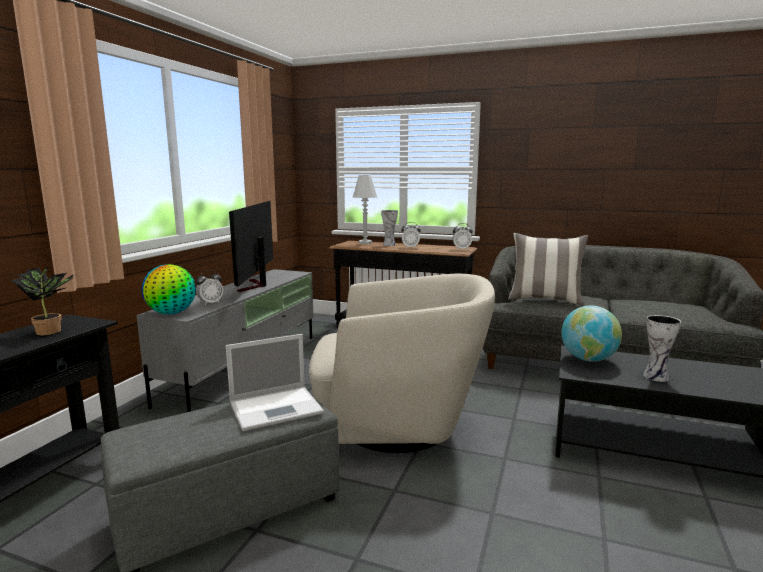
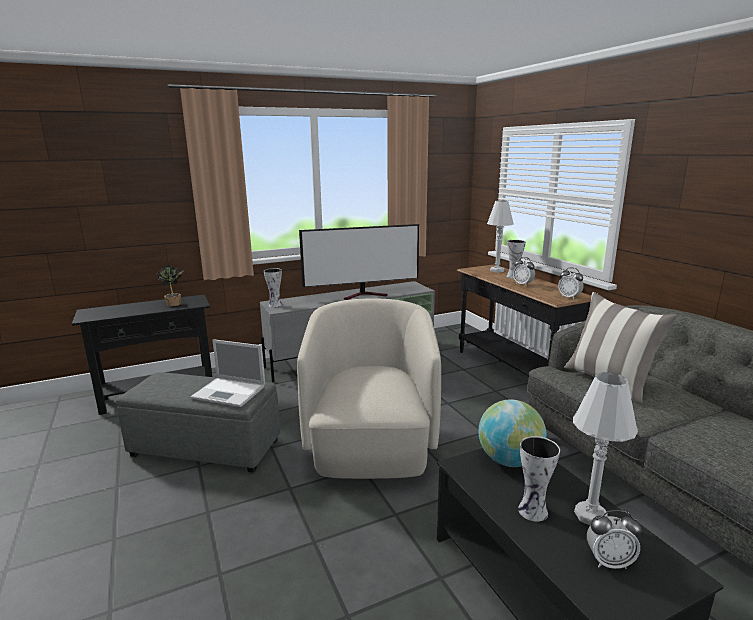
camera: 45 degrees right, 5 degrees up
globe [142,264,196,314] -> vase [264,268,283,308]
alarm clock [196,270,223,305] -> alarm clock moved to [587,510,642,569]
television [229,201,273,292] -> television turned 150 degrees counterclockwise [299,224,419,300]
beige armchair [309,274,495,453] -> beige armchair turned 135 degrees counterclockwise [297,298,441,479]
none -> white table lamp [573,372,638,525]

